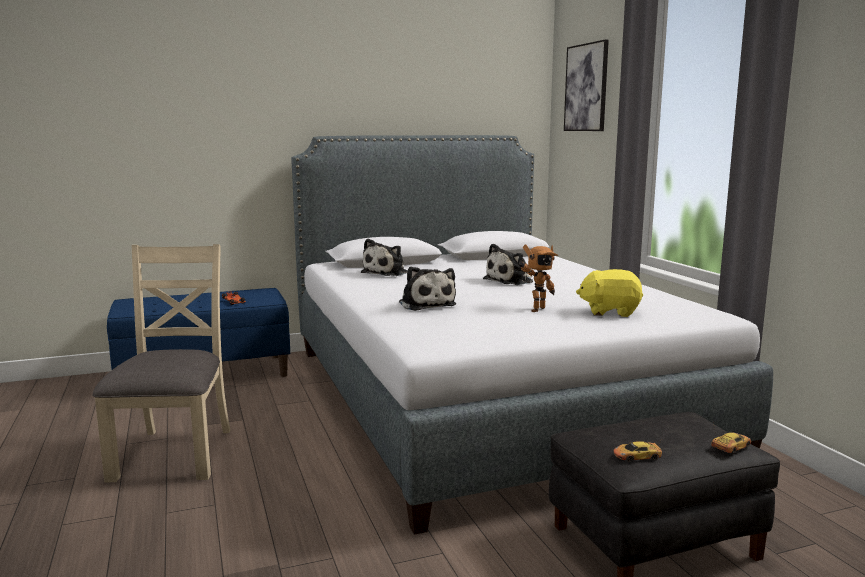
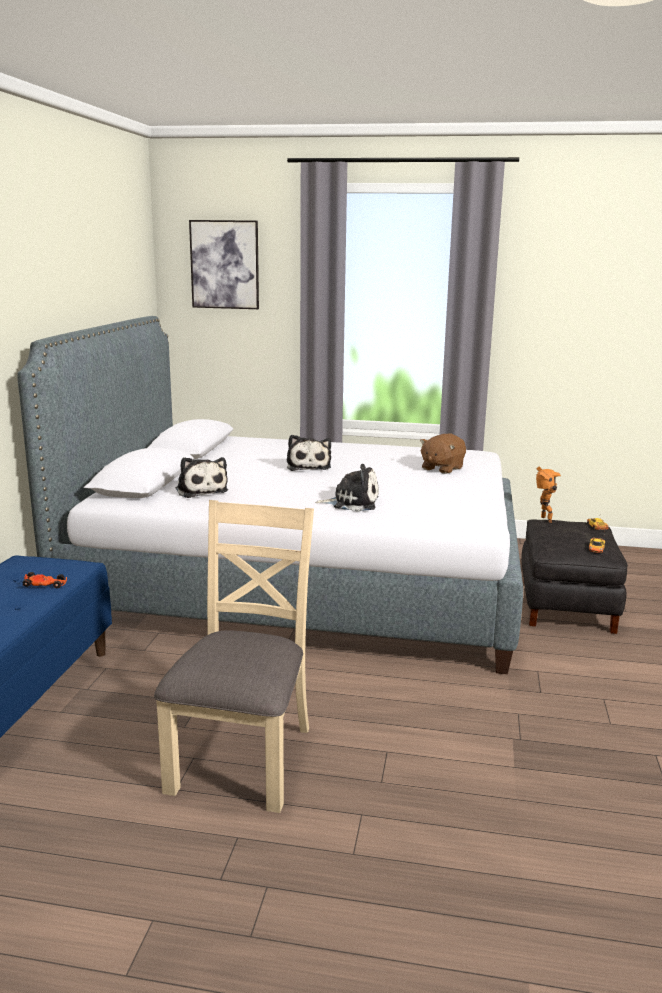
camera: 60 degrees left, 5 degrees up
beige chair [92,244,231,482] -> beige chair turned 75 degrees clockwise [154,500,314,813]
toy robot [519,244,558,312] -> toy robot moved to [536,466,561,523]
yellow plush toy [576,269,643,317] -> brown plush toy [420,434,466,474]

